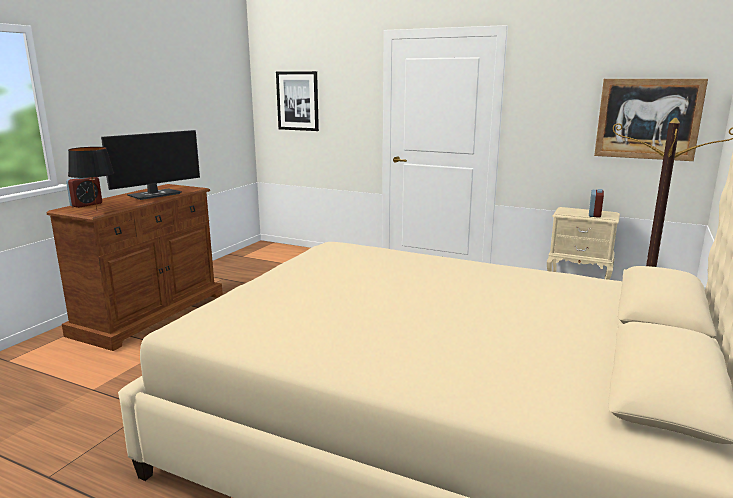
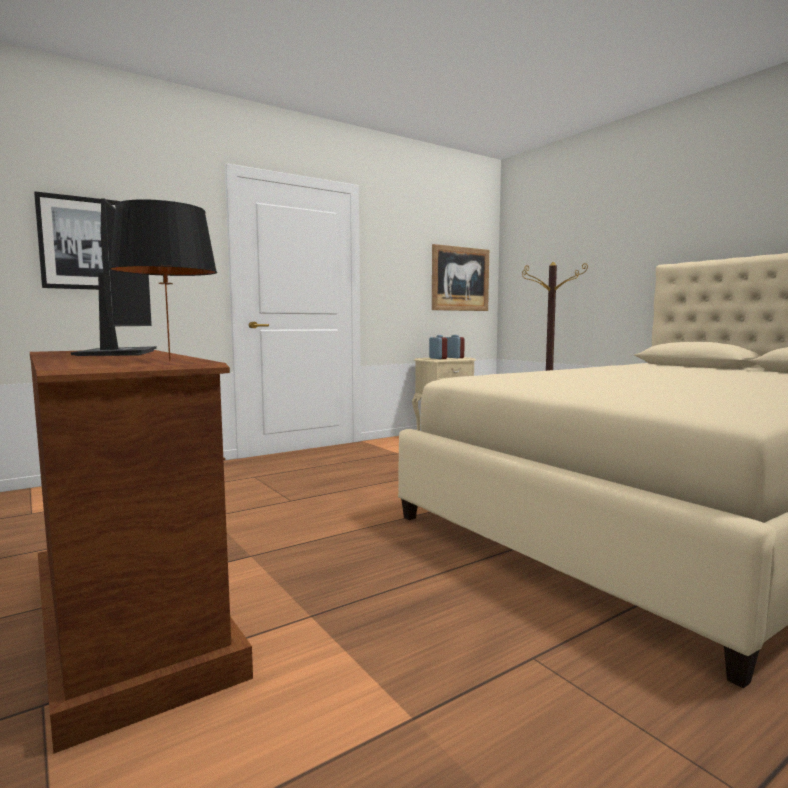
camera: 60 degrees left, 10 degrees down
alarm clock [66,177,102,208] -> alarm clock moved to [429,335,447,359]

